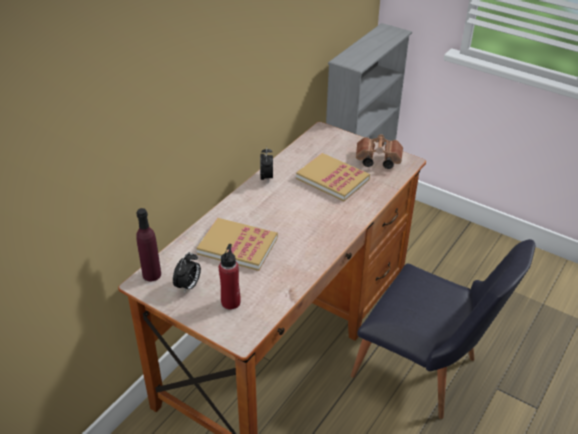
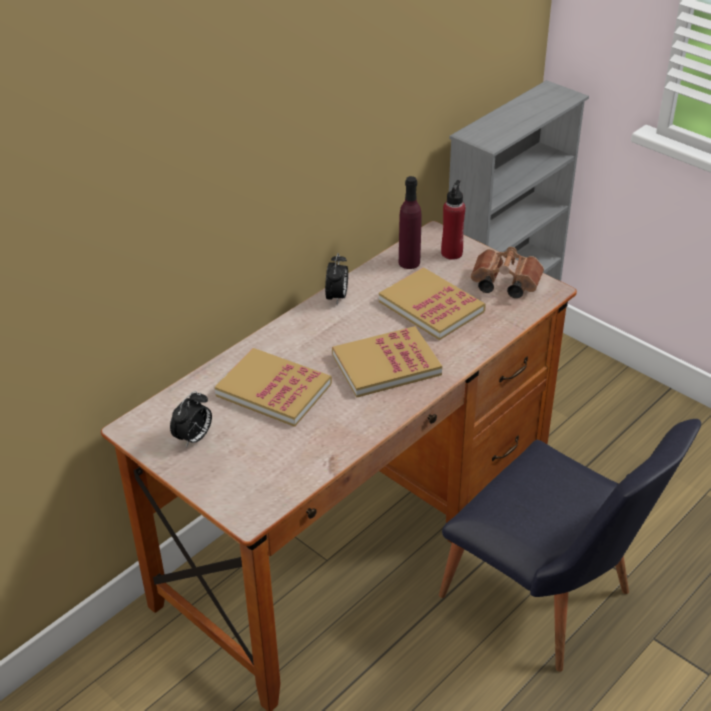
camera: 10 degrees right, 0 degrees up
purple bottle [136,208,161,281] -> purple bottle moved to [399,176,422,269]
red bottle [219,244,241,310] -> red bottle moved to [441,180,465,260]
none -> book [332,326,442,397]

